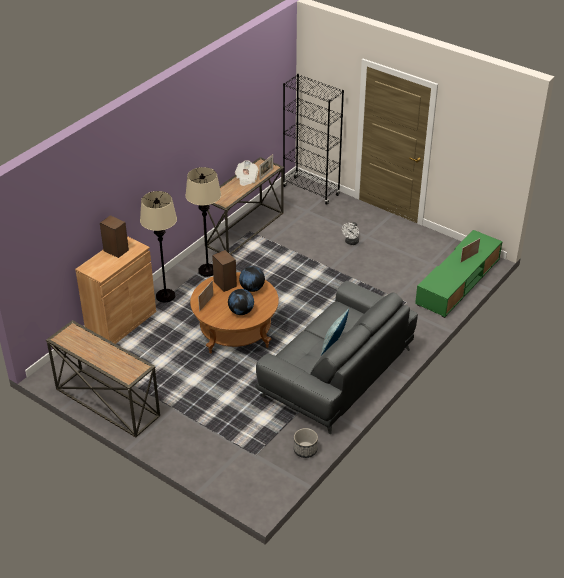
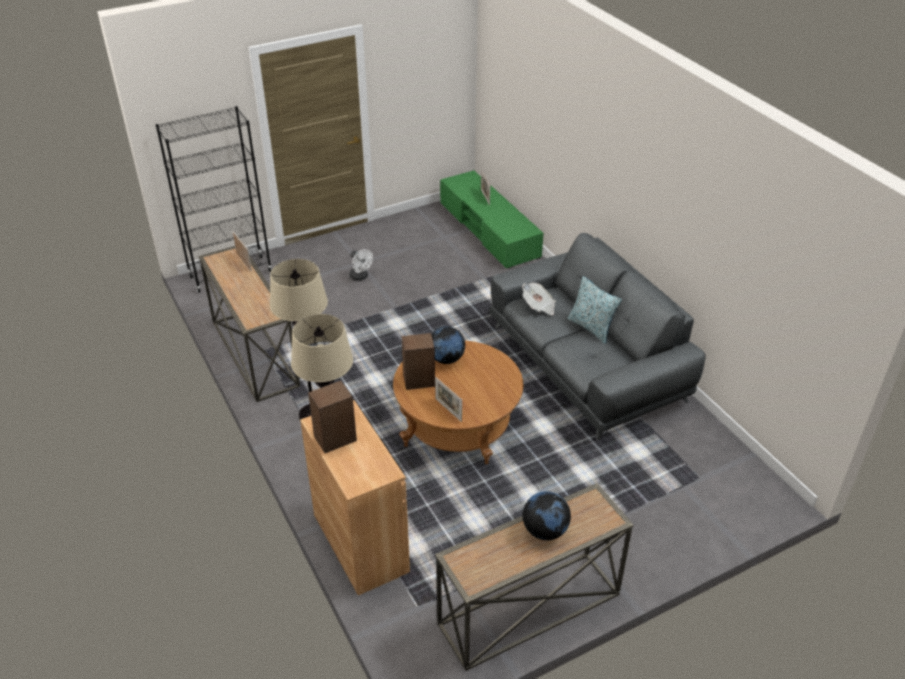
camera: 65 degrees left, 0 degrees up
globe [228,289,254,315] -> globe moved to [523,491,571,540]
newspaper [235,160,259,186] -> newspaper moved to [522,283,556,315]
planter [294,428,318,458] -> none

